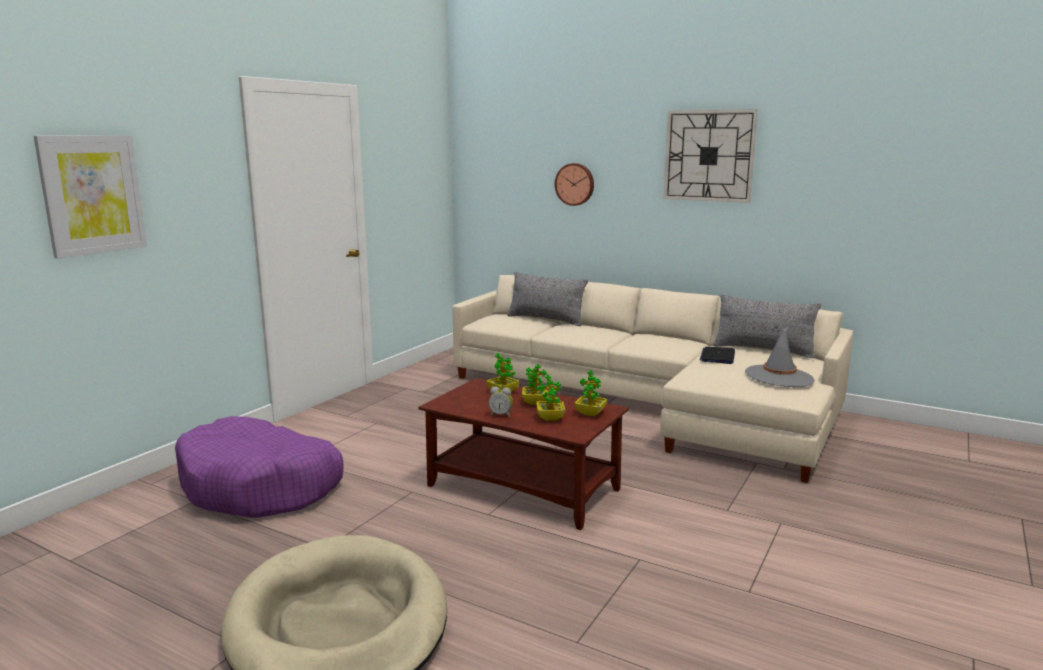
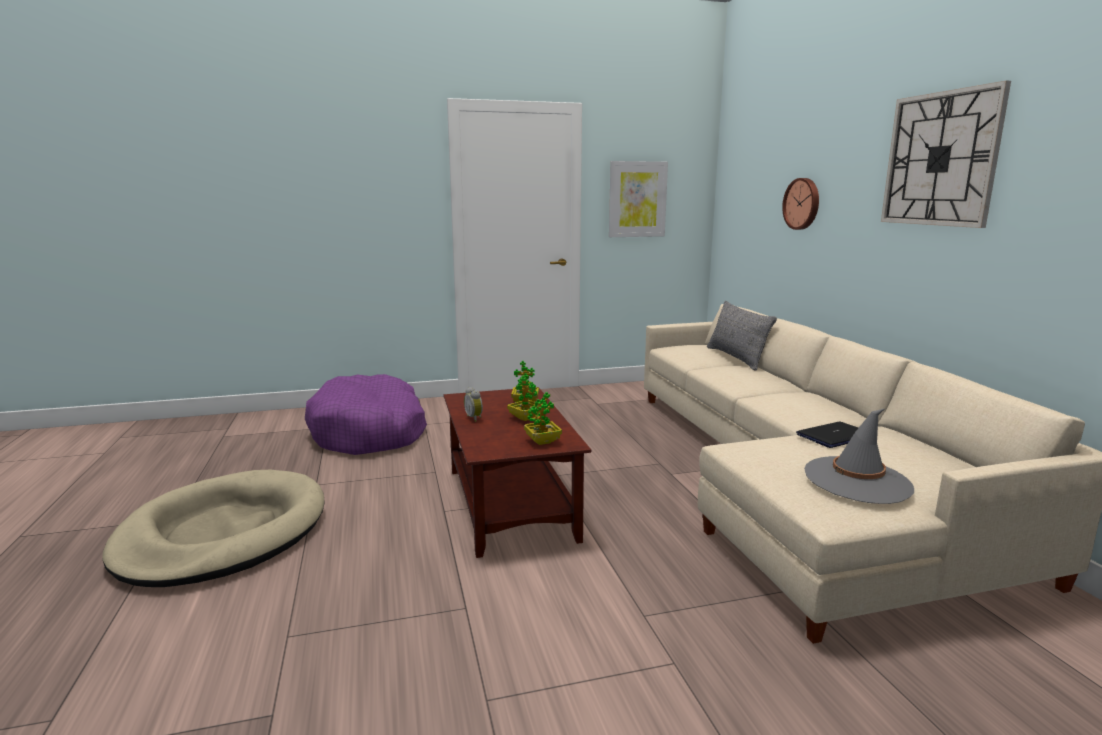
camera: 45 degrees right, 0 degrees up
picture [34,135,147,259] -> picture moved to [609,161,668,237]
potted plant [536,374,565,421] -> none
grey pillow [713,294,821,358] -> none

